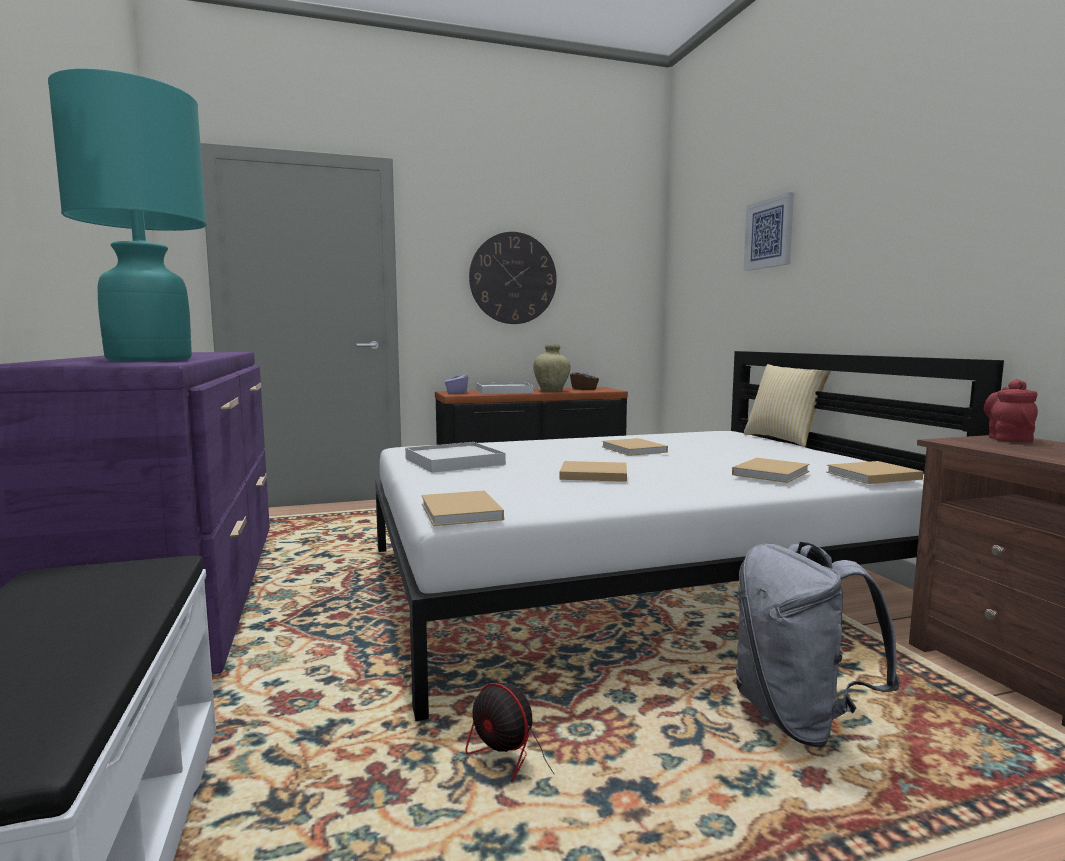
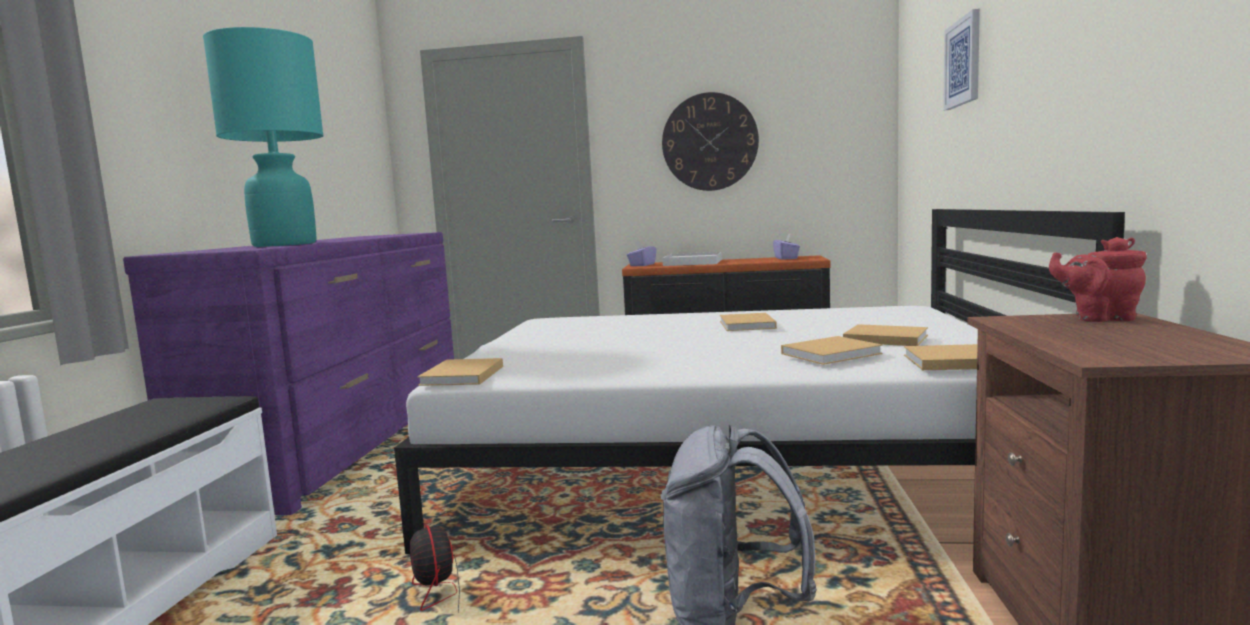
camera: 25 degrees right, 0 degrees up
white tray [405,442,506,473] -> none
beige vase [533,345,571,392] -> none
beige book [559,461,627,482] -> beige book moved to [843,324,928,346]
brown tissue box [570,367,599,390] -> purple tissue box [773,234,800,260]
pillow [744,364,830,447] -> none
red teapot [984,379,1038,442] -> red teapot turned 120 degrees counterclockwise [1049,237,1147,322]

